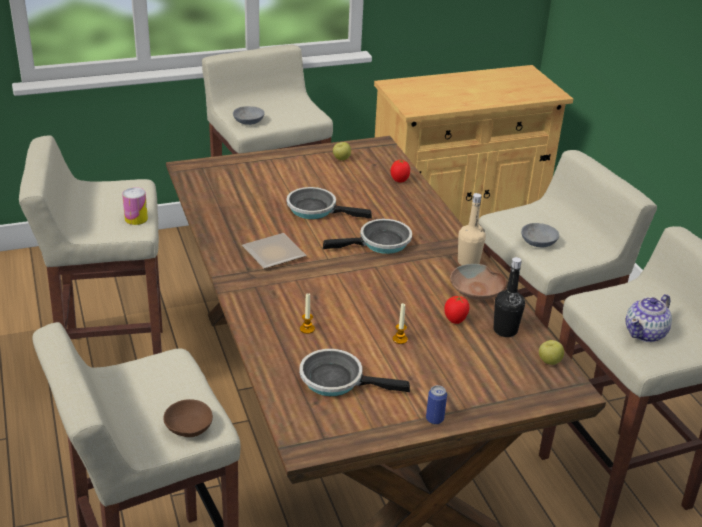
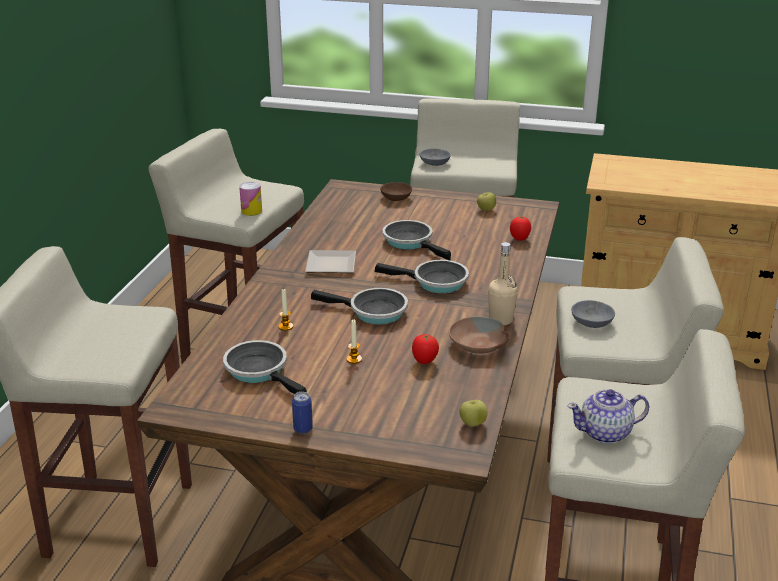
camera: 35 degrees right, 5 degrees down
brown bowl [163,399,213,437] -> brown bowl moved to [380,182,412,201]
black bottle [494,257,525,337] -> none
none -> frying pan [311,288,408,324]

